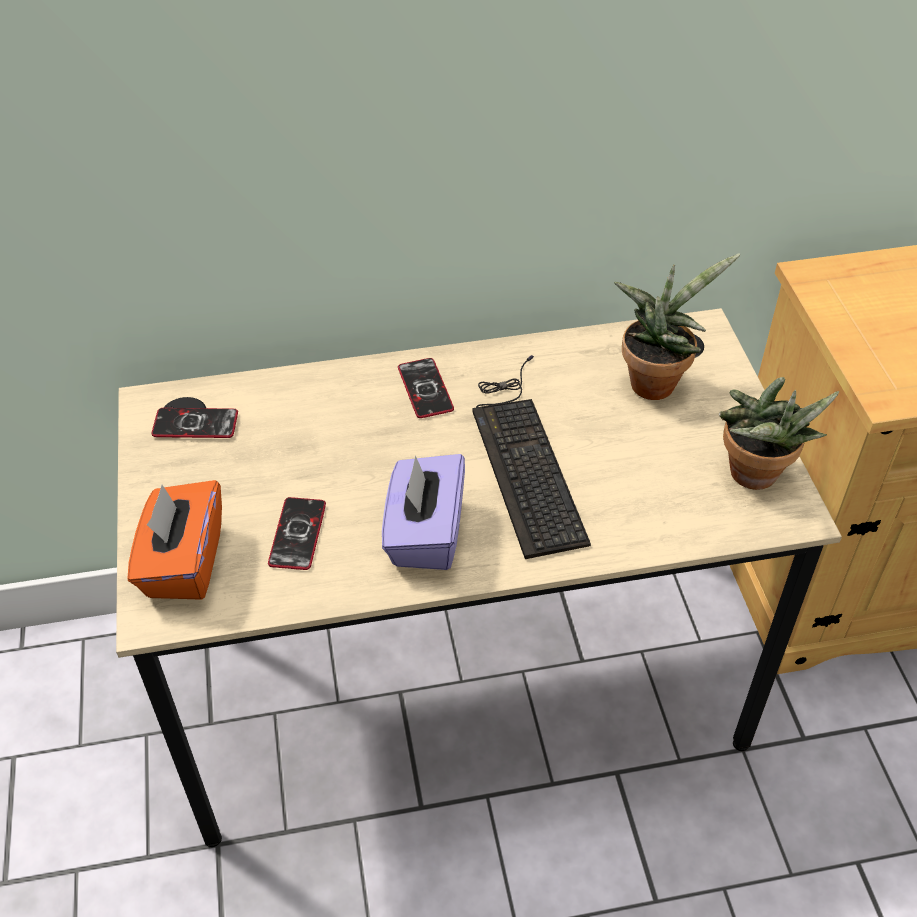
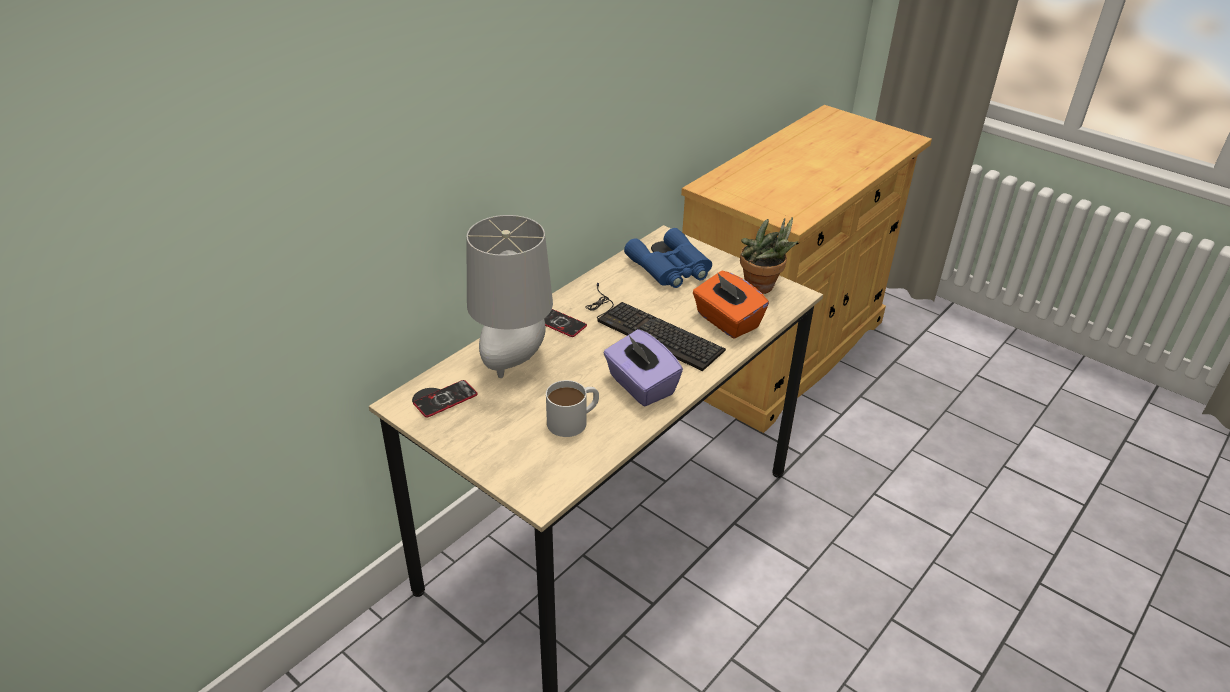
camera: 40 degrees left, 10 degrees down
orange tissue box [128,480,222,600] -> orange tissue box moved to [693,270,769,339]
phone [268,497,326,570] -> white mug [546,380,599,437]
potted plant [614,253,740,400] -> blue binoculars [624,228,712,288]
none -> grey table lamp [466,215,553,378]

